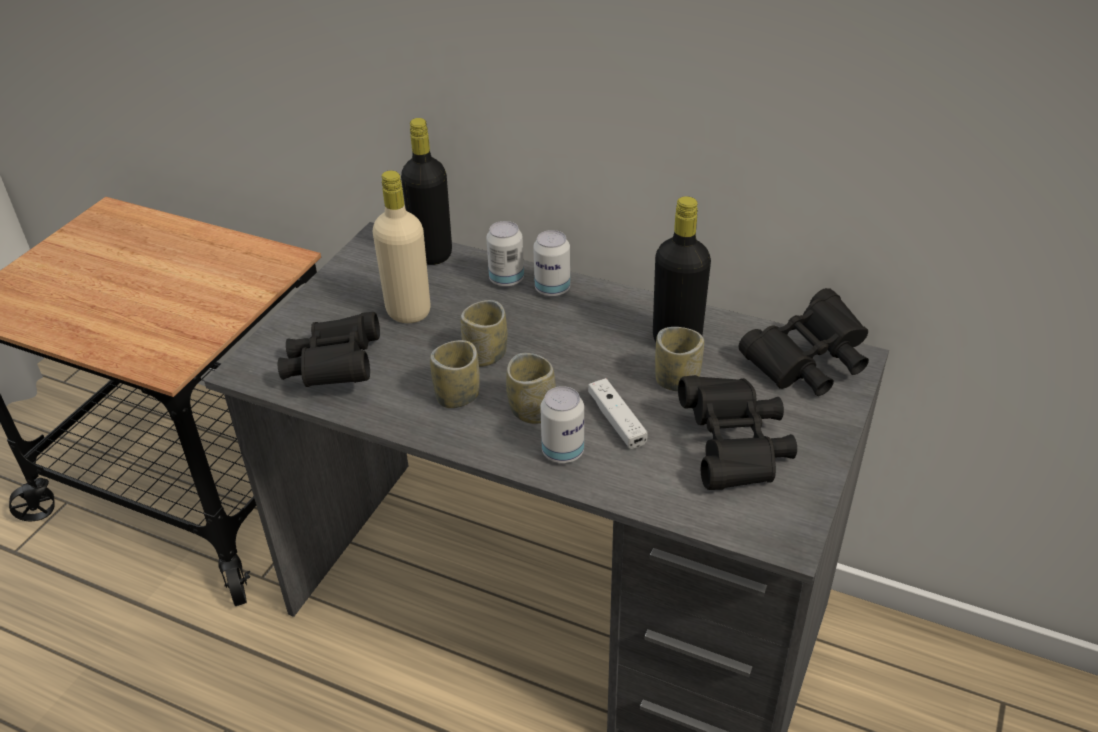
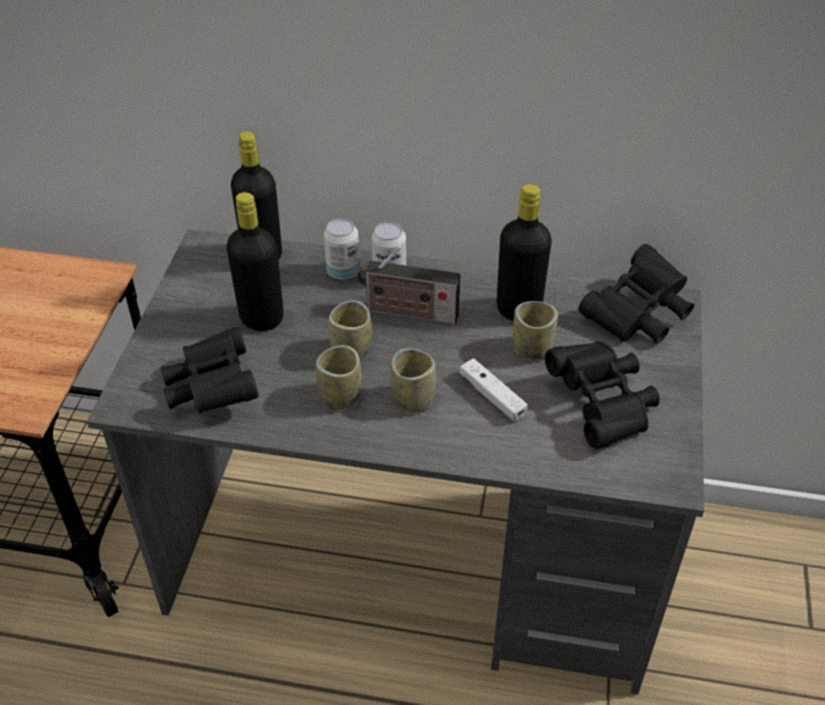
camera: 15 degrees left, 5 degrees up
beige bottle [373,171,431,323] -> black bottle [226,192,284,331]
can [540,386,584,463] -> none
none -> radio [357,246,460,324]

